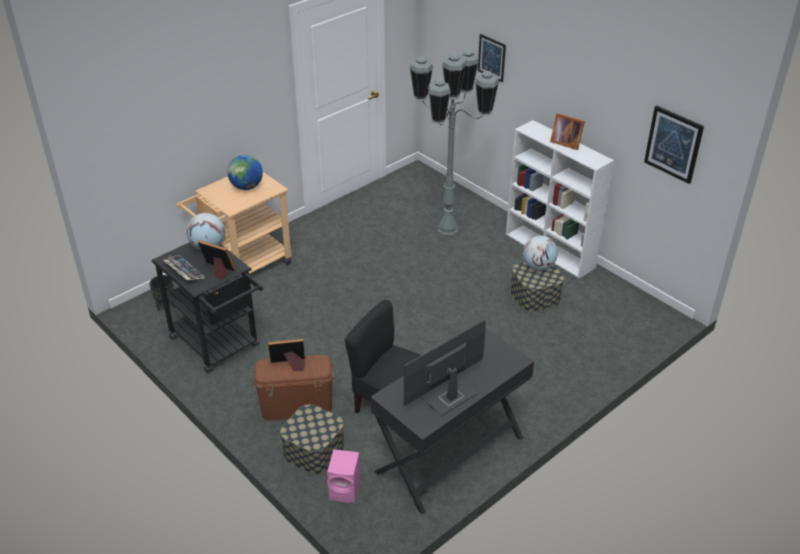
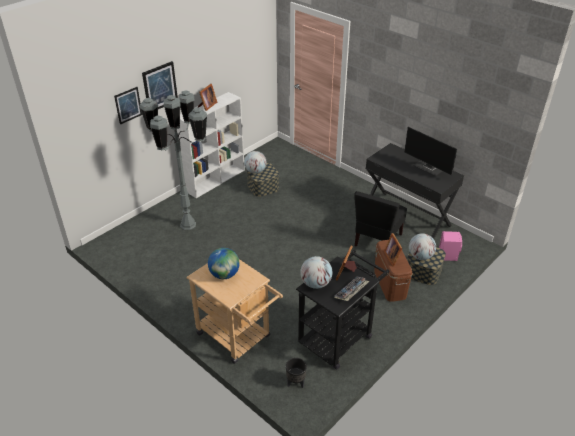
camera: 95 degrees left, 0 degrees up
picture [644,105,704,184] -> picture moved to [142,61,178,109]
none -> globe [409,233,436,260]

